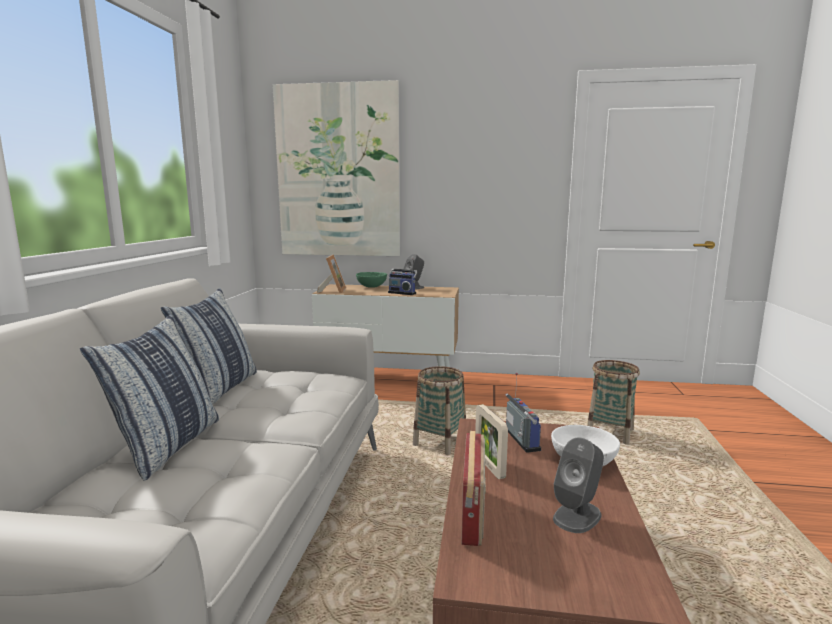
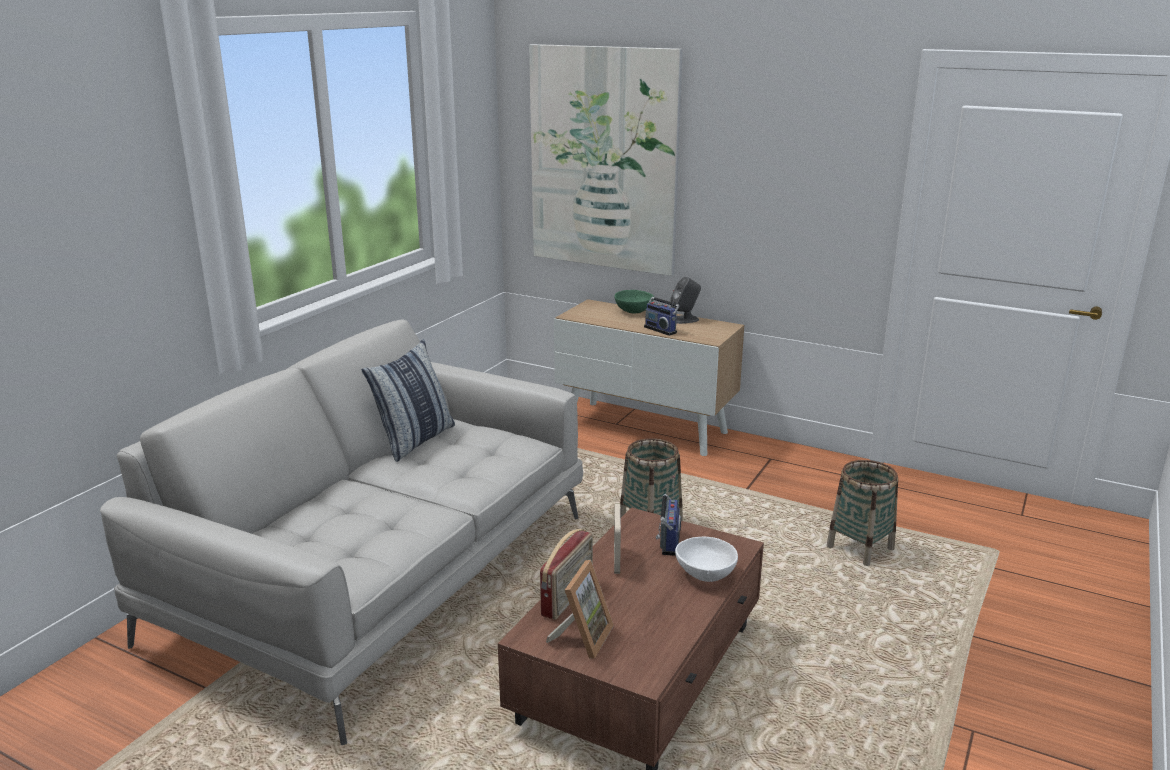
camera: 20 degrees right, 10 degrees up
pillow [80,315,219,481] -> none
picture frame [317,255,346,293] -> picture frame moved to [546,560,614,659]
grey speaker [553,437,604,533] -> none

